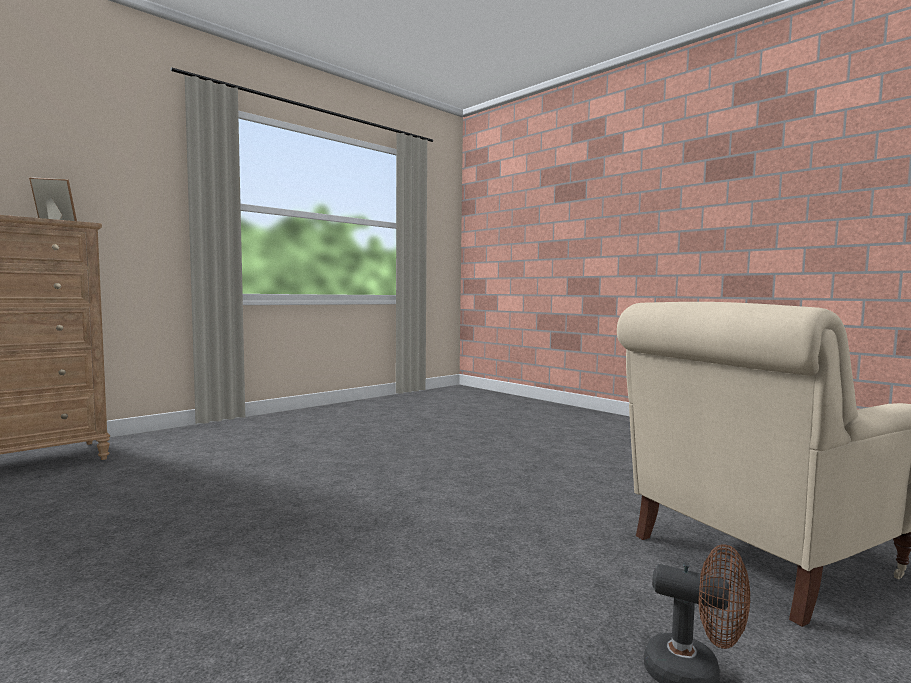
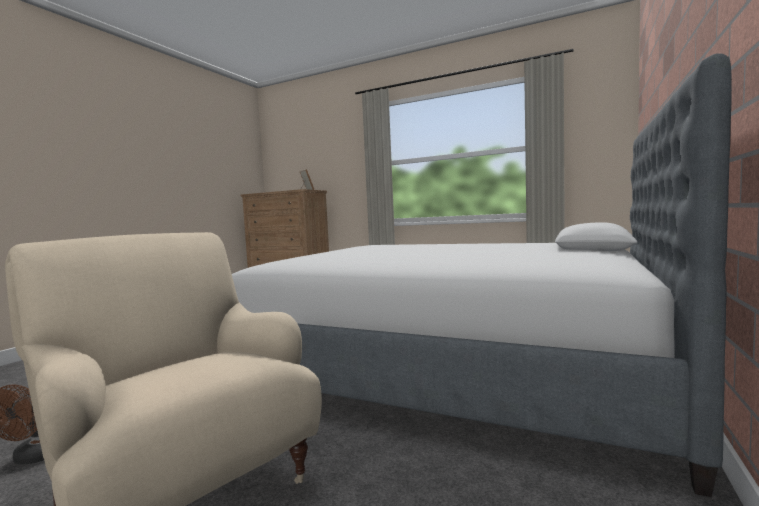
camera: 70 degrees right, 0 degrees up
none -> bed [232,53,732,497]

